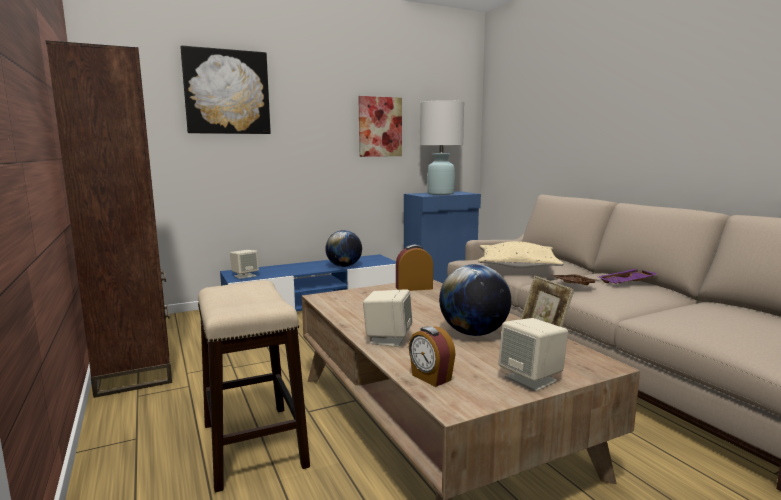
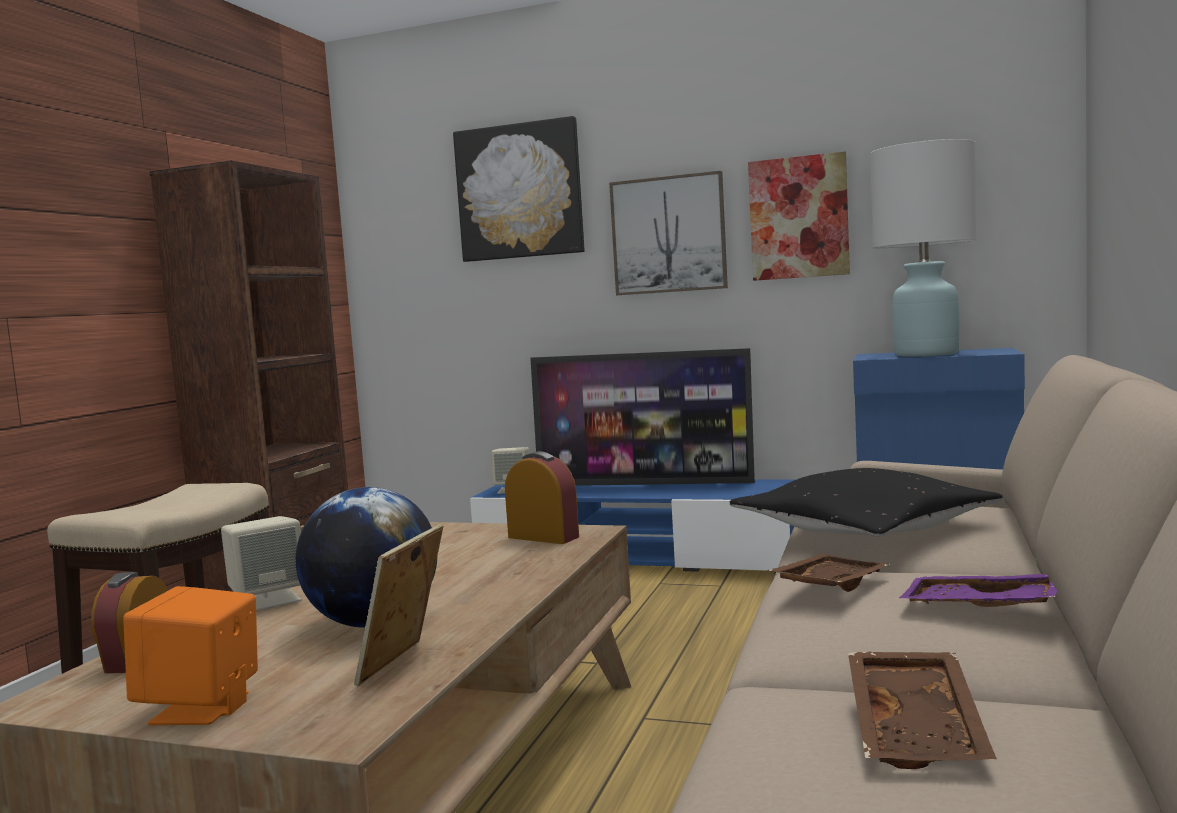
camera: 45 degrees right, 5 degrees down
globe [325,230,362,267] -> none
beige pillow [478,241,564,268] -> black pillow [730,468,1003,537]
beige speaker [498,318,568,391] -> orange speaker [123,586,258,725]
none -> television [530,348,755,486]
none -> picture [609,171,728,295]
none -> brown tray [848,652,997,769]

